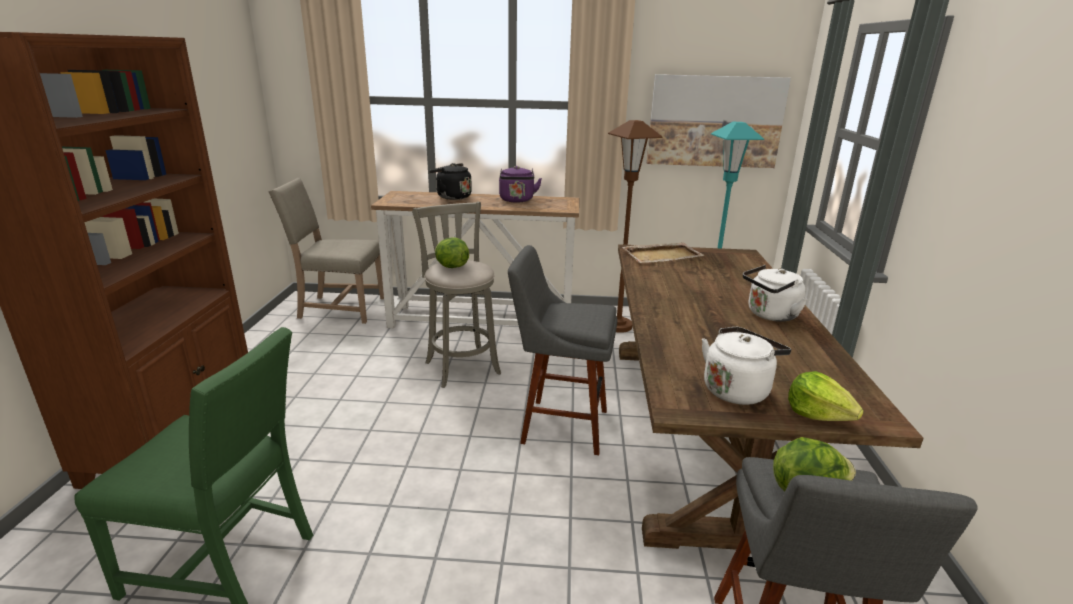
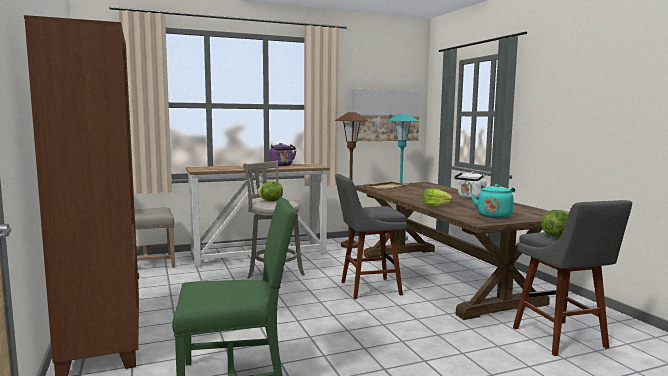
camera: 25 degrees left, 15 degrees down
black kettle [429,163,472,200] -> none
white kettle [702,327,791,405] -> turquoise kettle [471,184,515,218]
lettuce [788,371,864,421] -> lettuce moved to [422,188,453,207]

